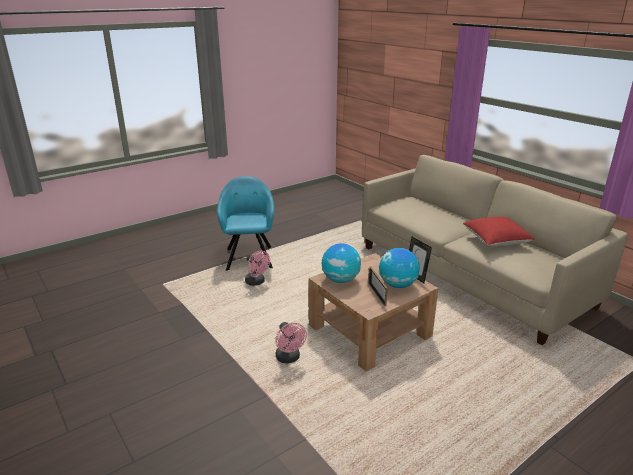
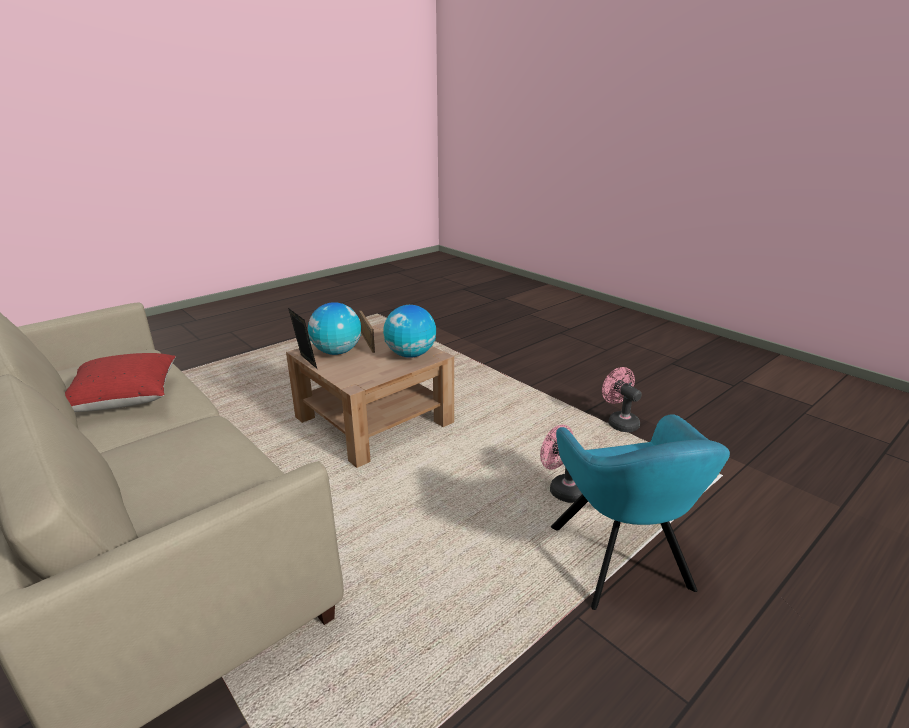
camera: 175 degrees right, 0 degrees up
pink fan [275,322,307,363] -> pink fan moved to [602,367,642,432]

